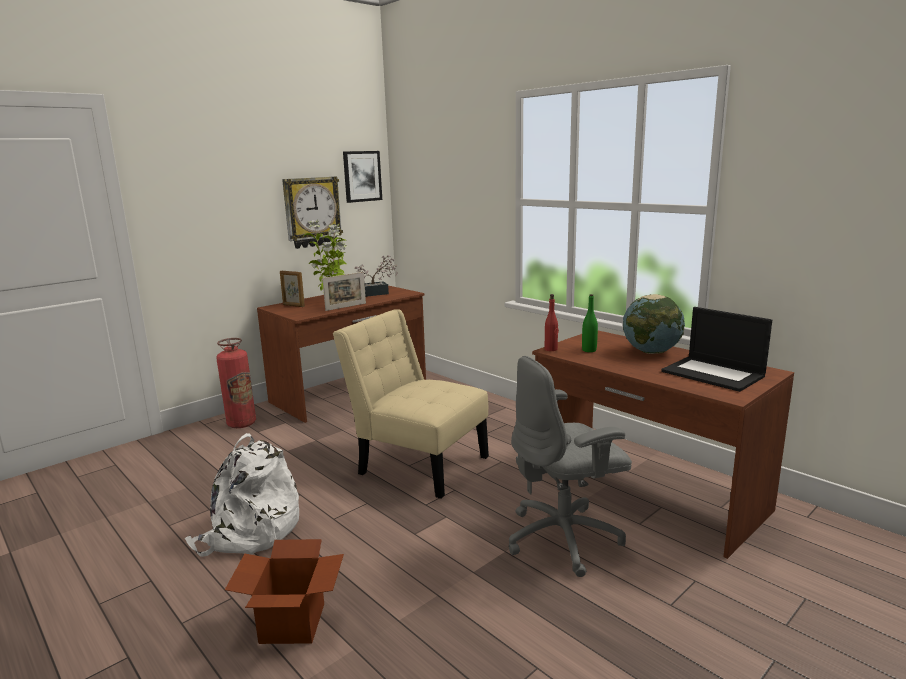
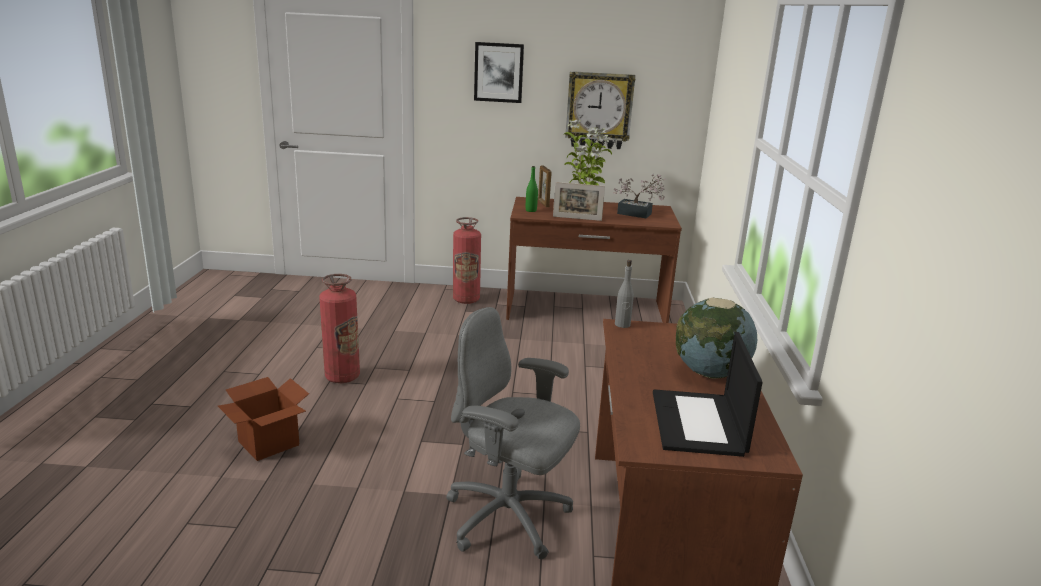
camera: 45 degrees right, 5 degrees up
white backpack [185,433,299,557] -> fire extinguisher [319,274,360,383]
beige chair [333,309,489,498] -> none
picture [343,151,382,203] -> picture moved to [474,42,524,103]
red bottle [545,294,559,351] -> grey bottle [615,260,634,328]
green bottle [582,294,598,352] -> green bottle moved to [526,166,538,212]

